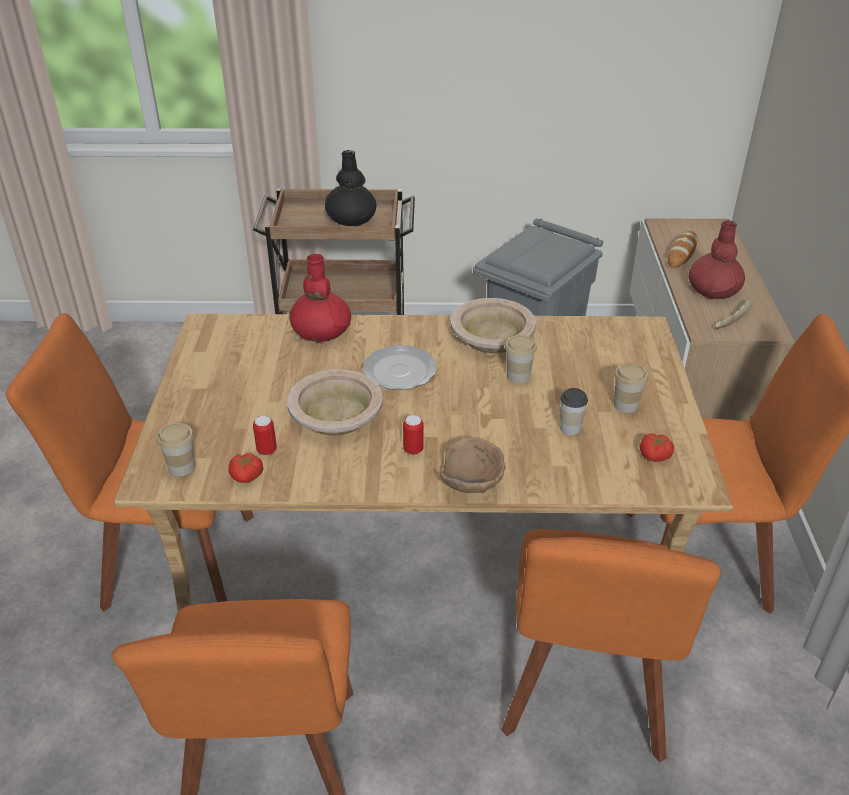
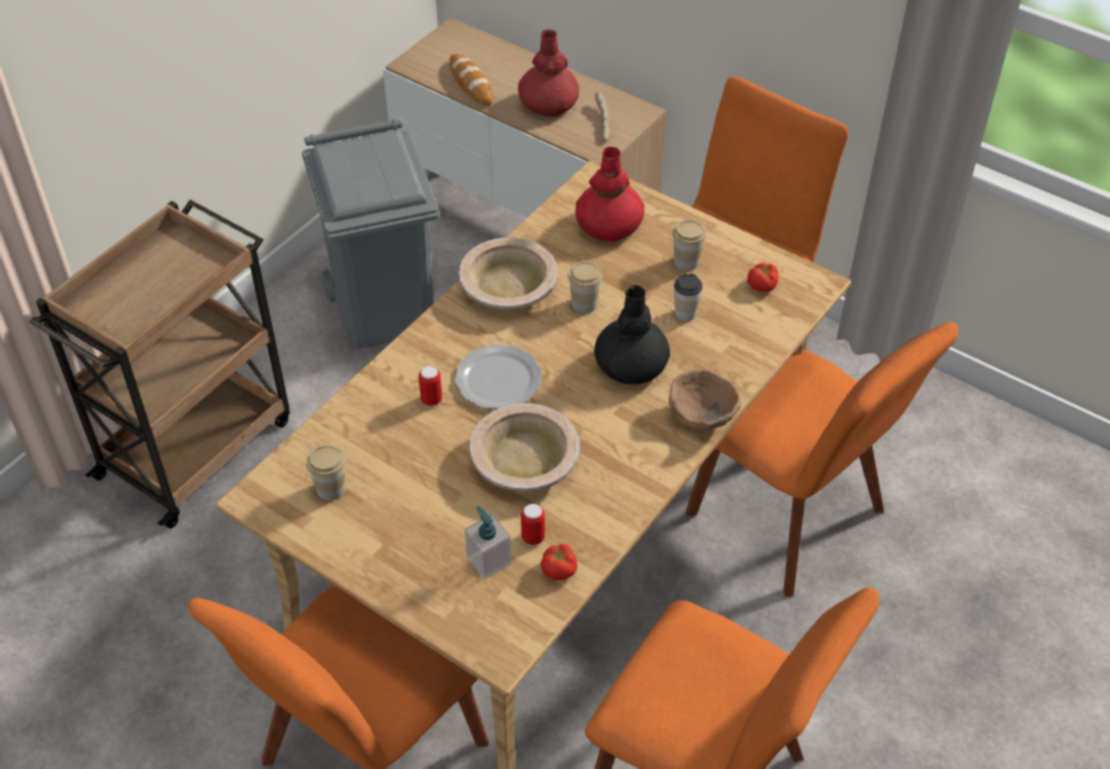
camera: 55 degrees left, 10 degrees up
cup [157,423,195,476] -> cup moved to [306,445,346,501]
red vase [290,254,351,342] -> red vase moved to [575,147,645,243]
black vase [325,150,377,226] -> black vase moved to [594,285,670,384]
can [403,415,424,455] -> can moved to [419,366,442,406]
none -> soap dispenser [465,506,512,580]

